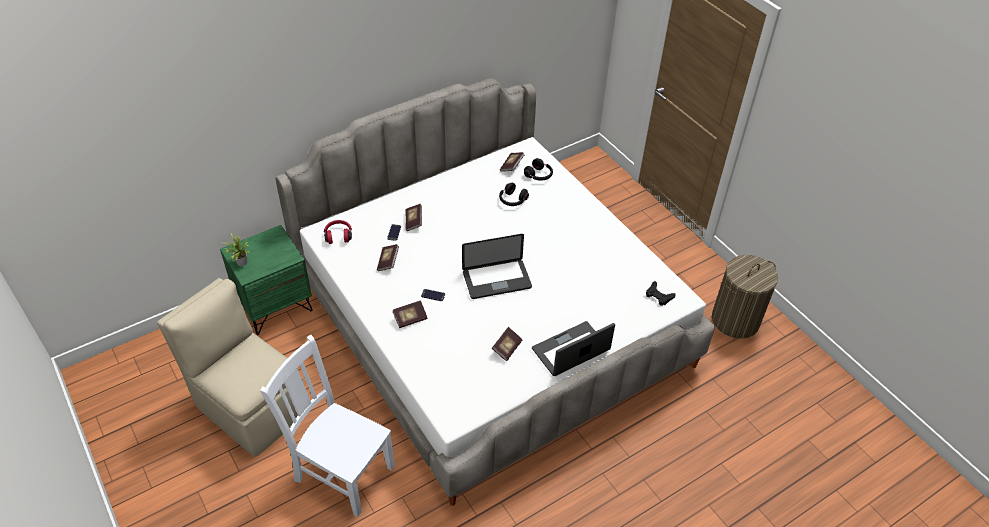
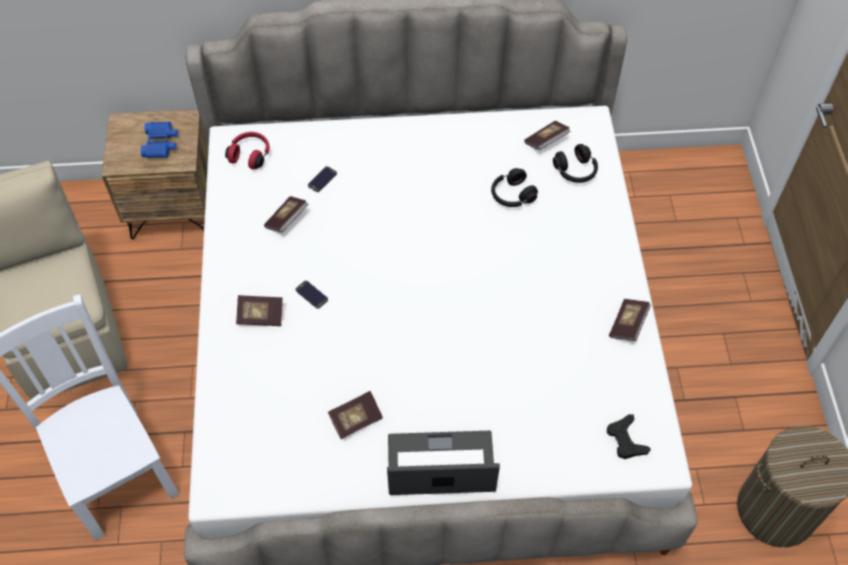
camera: 30 degrees right, 10 degrees up
green nightstand [220,225,313,335] -> brown nightstand [101,109,208,239]
potted plant [225,232,249,266] -> none
book [406,204,422,231] -> book moved to [609,299,651,341]
laptop [462,234,532,299] -> none
none -> blue binoculars [141,122,178,158]

